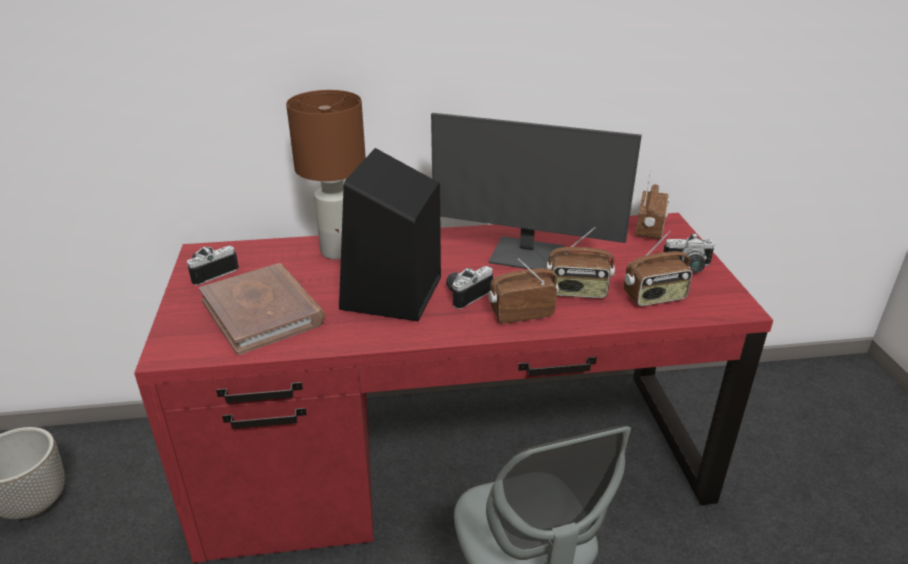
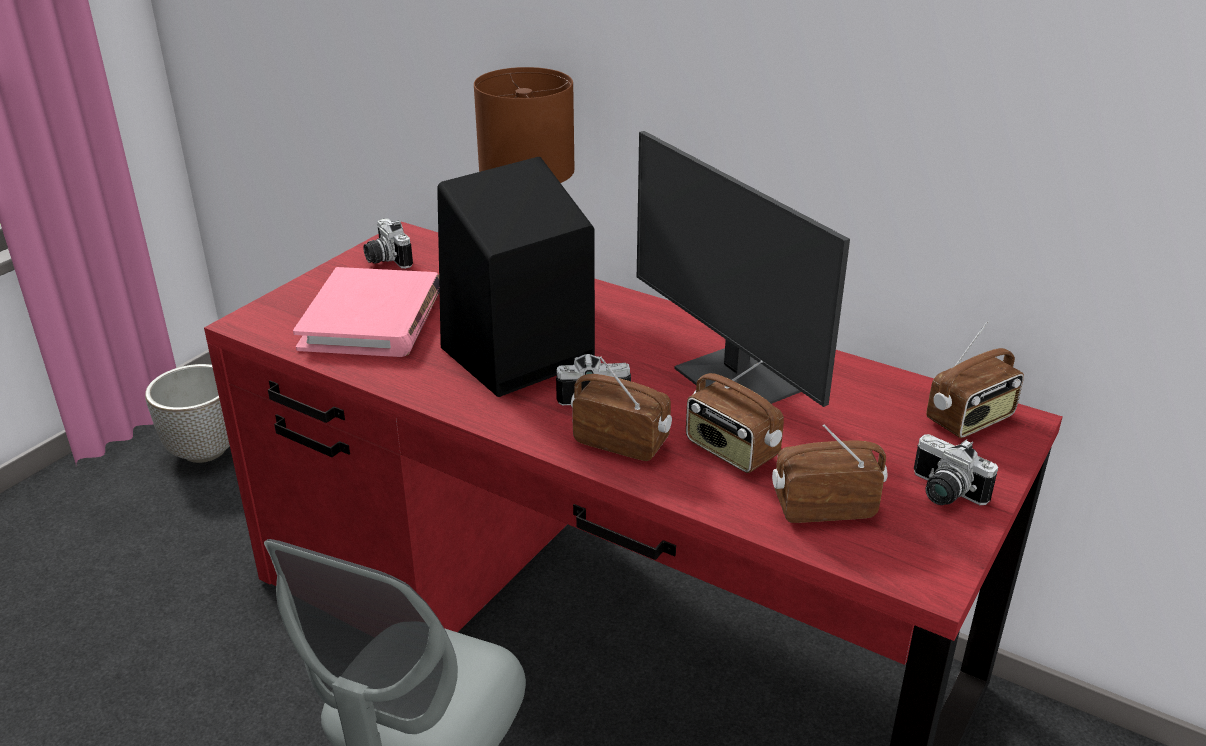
camera: 40 degrees right, 0 degrees up
camera [187,246,239,285] -> camera turned 120 degrees counterclockwise [363,218,413,269]
brown book [199,263,325,355] -> pink book [293,267,440,357]
radio [624,231,693,306] -> radio turned 150 degrees clockwise [772,424,887,523]

